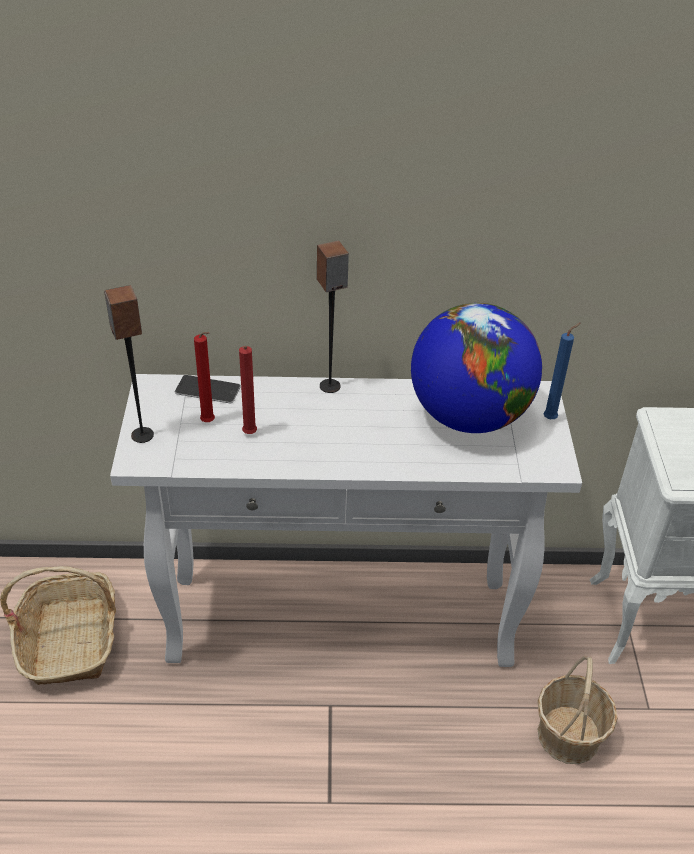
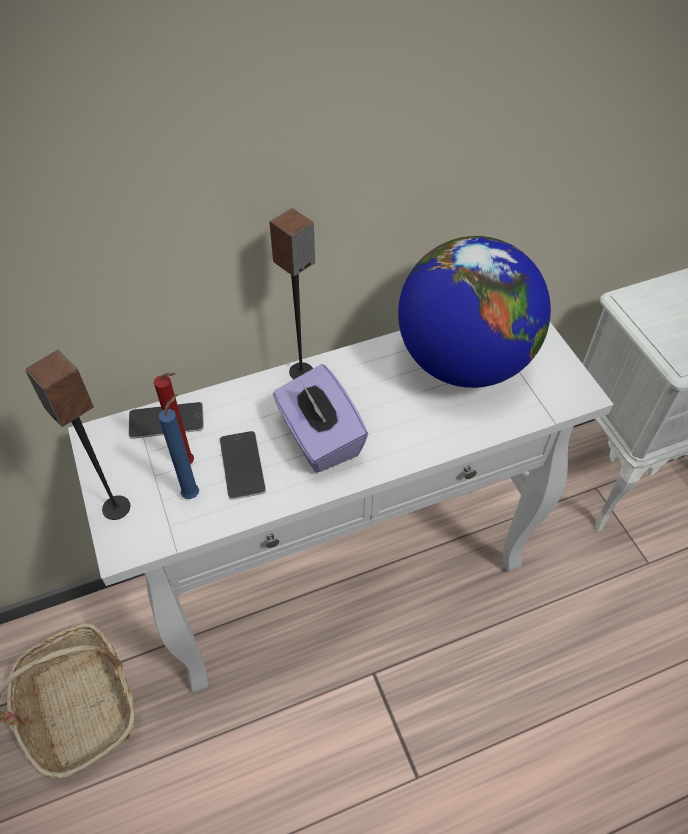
camera: 20 degrees left, 10 degrees up
red candle [239,346,257,434] -> phone [220,431,266,500]
basket [537,655,618,764] -> none
blue candle [543,323,581,419] -> blue candle moved to [158,394,199,499]
none -> purple tissue box [273,364,368,472]

